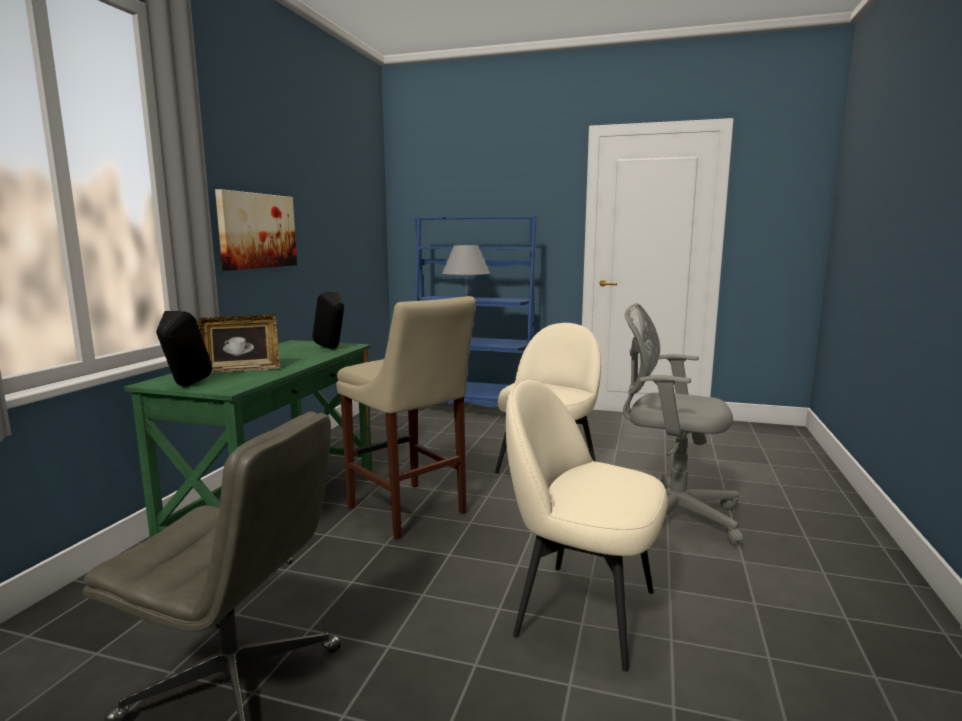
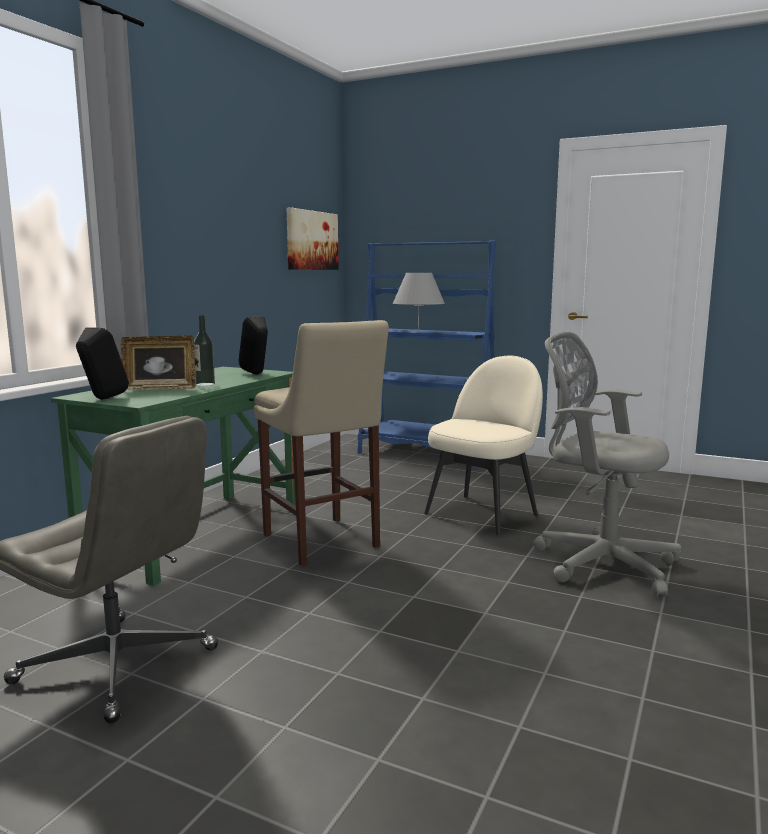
camera: 10 degrees right, 0 degrees up
picture [215,189,297,270] -> picture moved to [287,207,339,270]
beige chair [506,379,668,672] -> none
none -> bottle [194,315,215,386]

